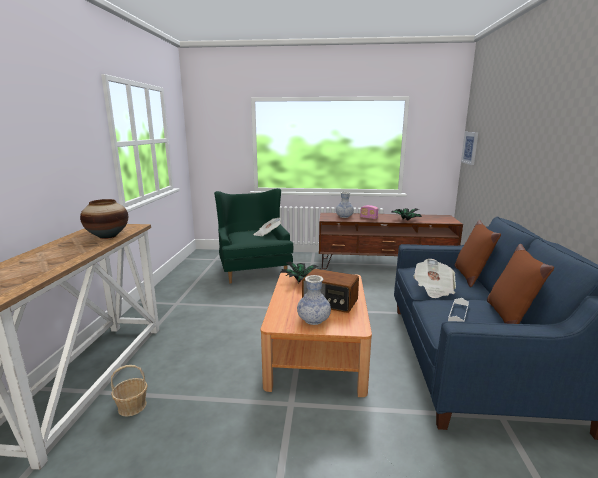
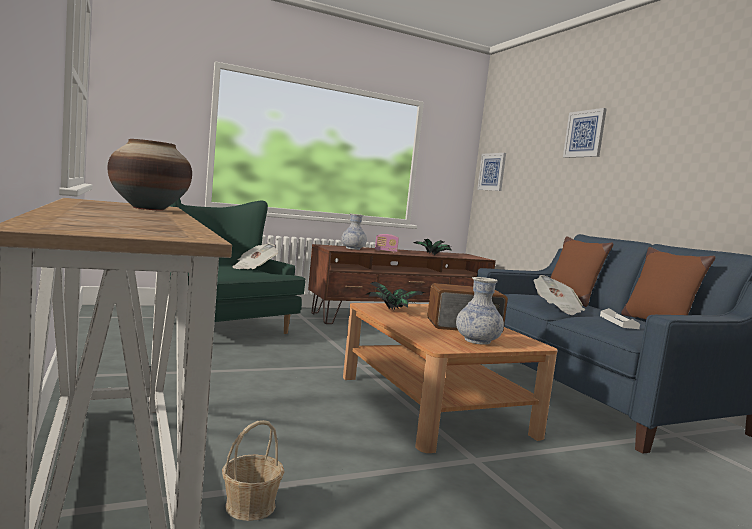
camera: 30 degrees left, 10 degrees down
none -> picture [563,108,607,158]

